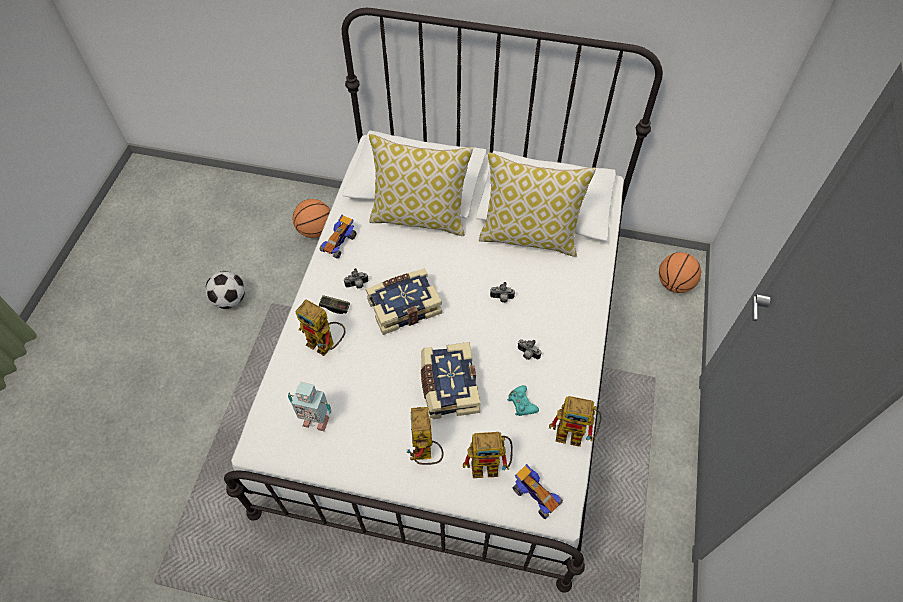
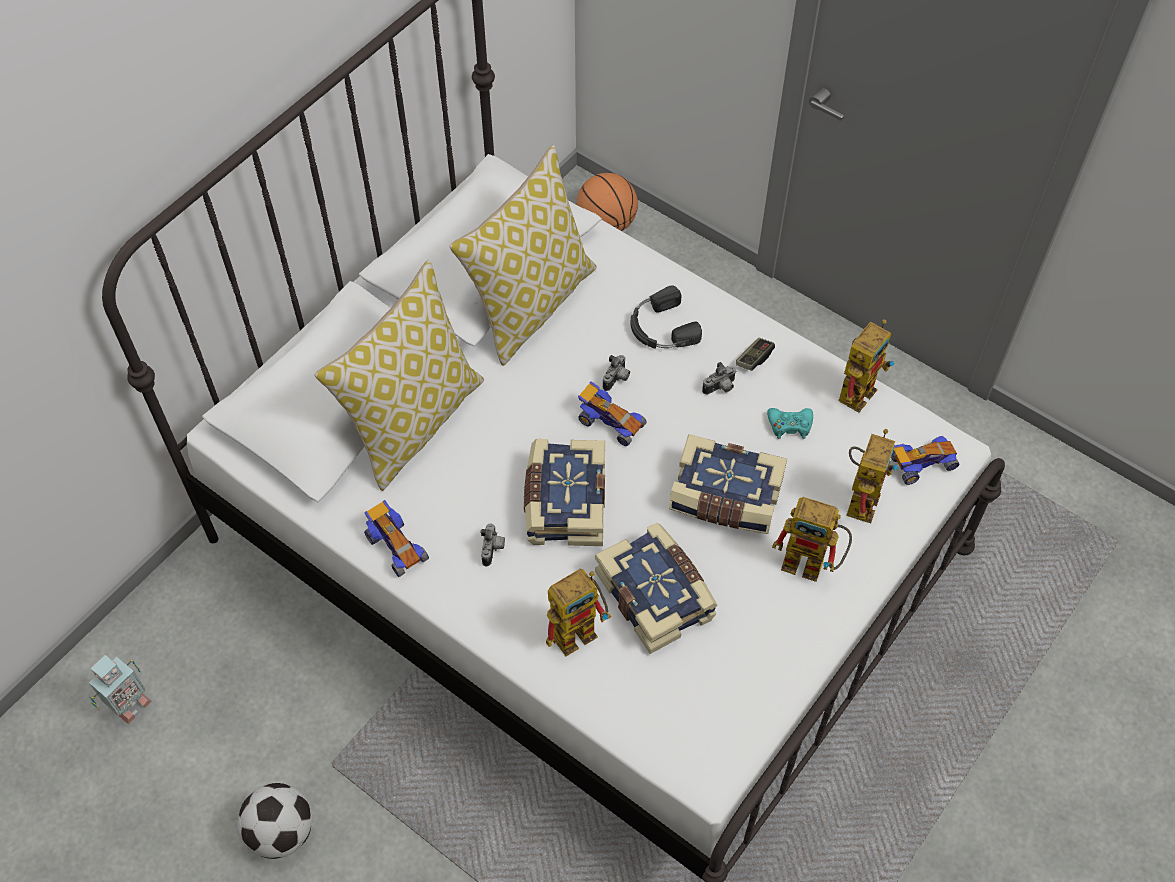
camera: 65 degrees left, 0 degrees up
toy robot [288,382,331,431] -> toy robot moved to [89,655,152,724]
basketball [293,199,331,238] -> none
game controller [319,295,350,314] -> game controller moved to [736,338,775,371]
none -> toy car [578,381,646,446]
none -> book [595,523,718,654]
none -> black headphones [631,286,702,349]

